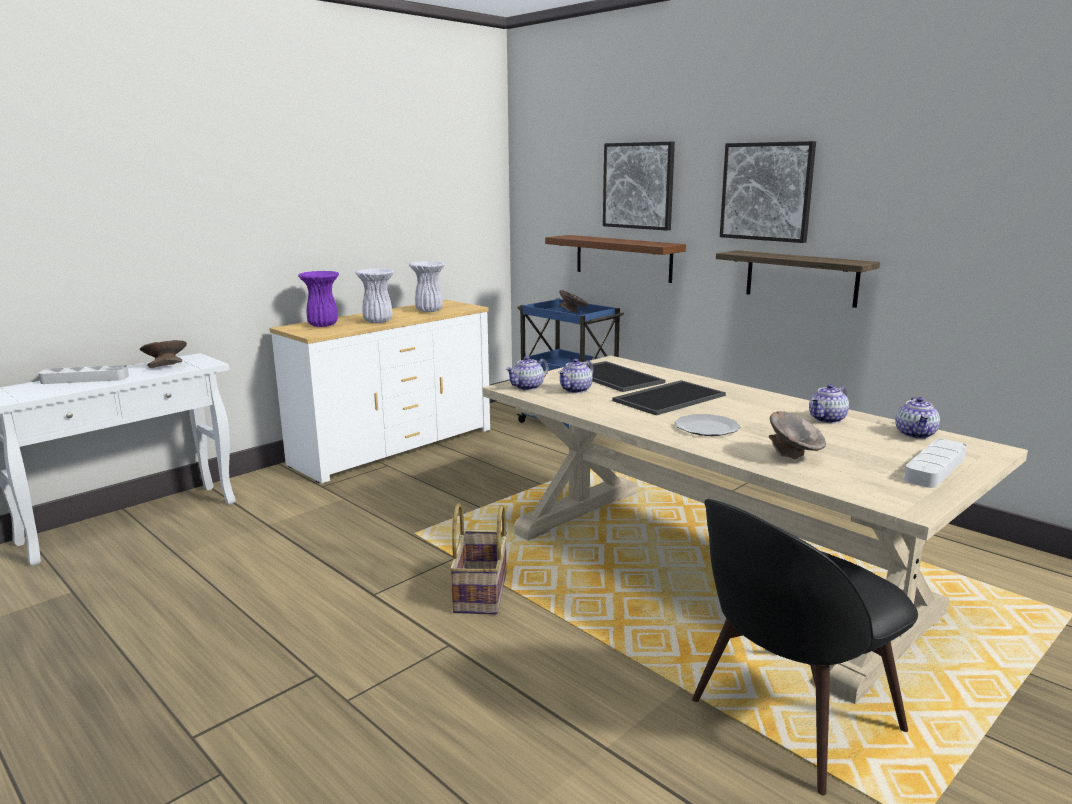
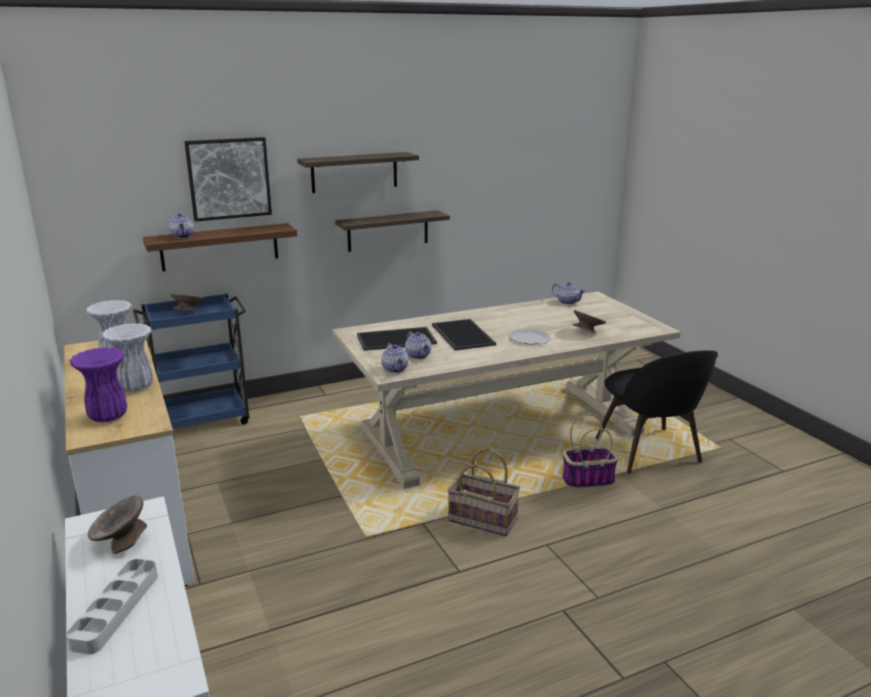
camera: 70 degrees left, 5 degrees up
picture [720,141,816,243] -> shelf [297,152,419,193]
teapot [809,384,849,423] -> teapot moved to [169,213,194,238]
grey tray [904,439,967,488] -> none
none -> basket [562,414,618,489]

